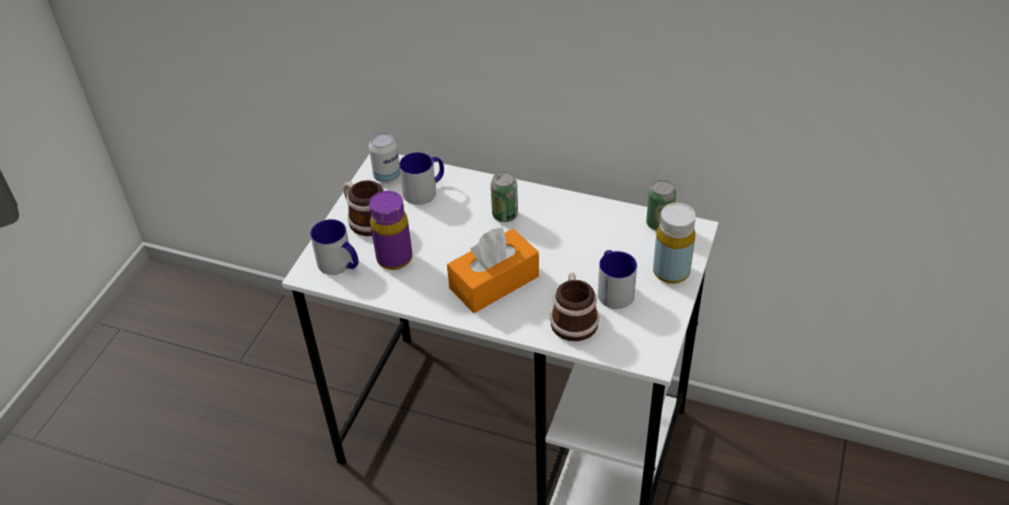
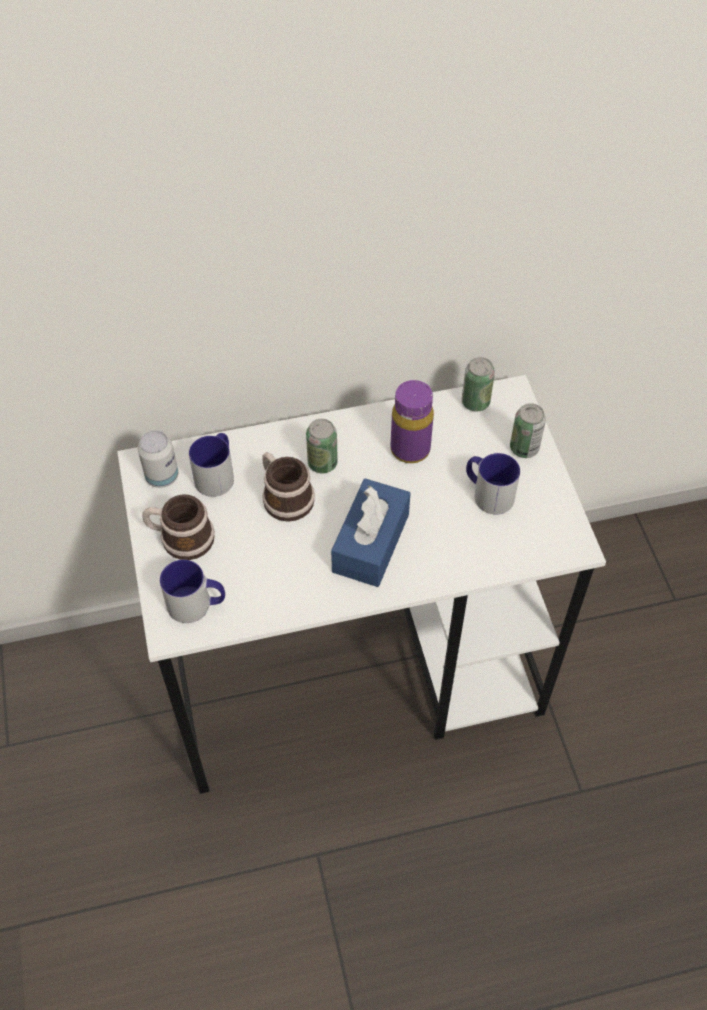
camera: 35 degrees left, 10 degrees up
purple bottle [369,191,413,270] -> purple bottle moved to [391,380,434,463]
orange tissue box [447,227,539,313] -> blue tissue box [331,478,410,587]
mug [550,273,599,341] -> mug moved to [262,452,315,522]
yellow bottle [653,203,696,284] -> can [510,403,546,458]

